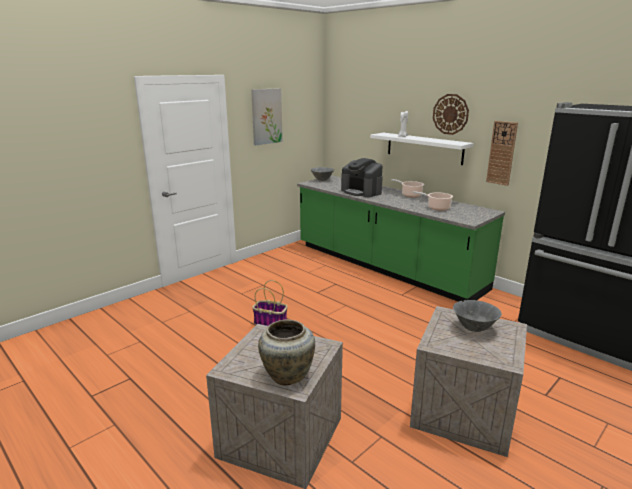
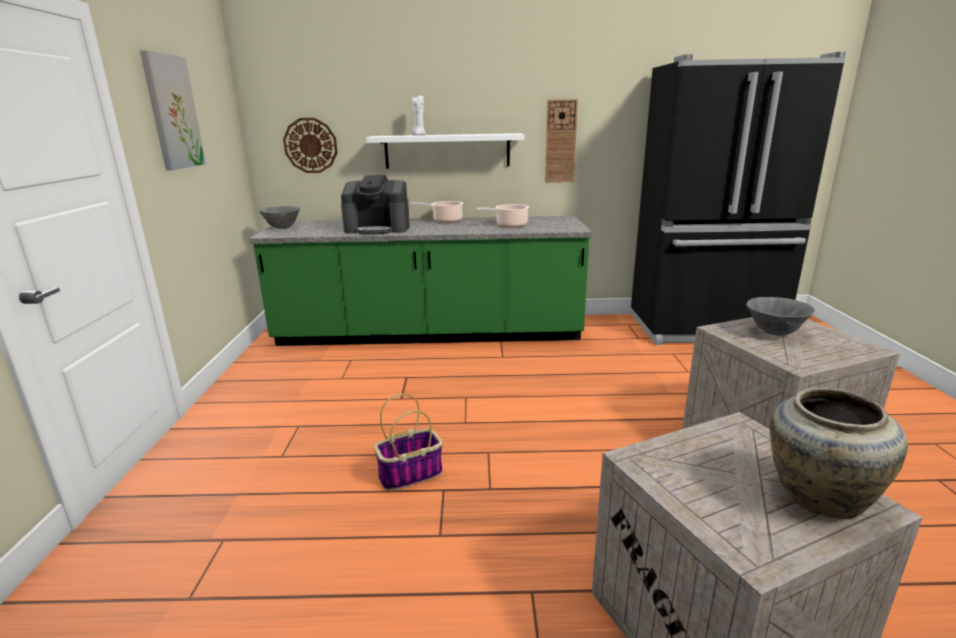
camera: 45 degrees left, 0 degrees up
wall clock [433,94,469,135] -> wall clock moved to [283,118,338,173]

